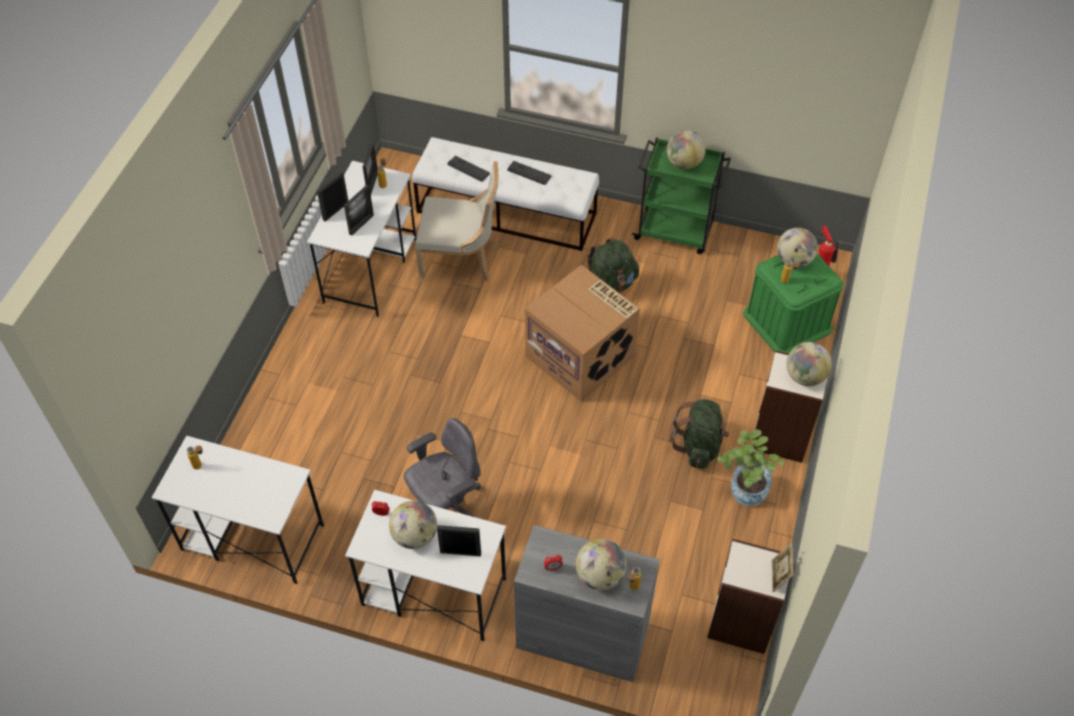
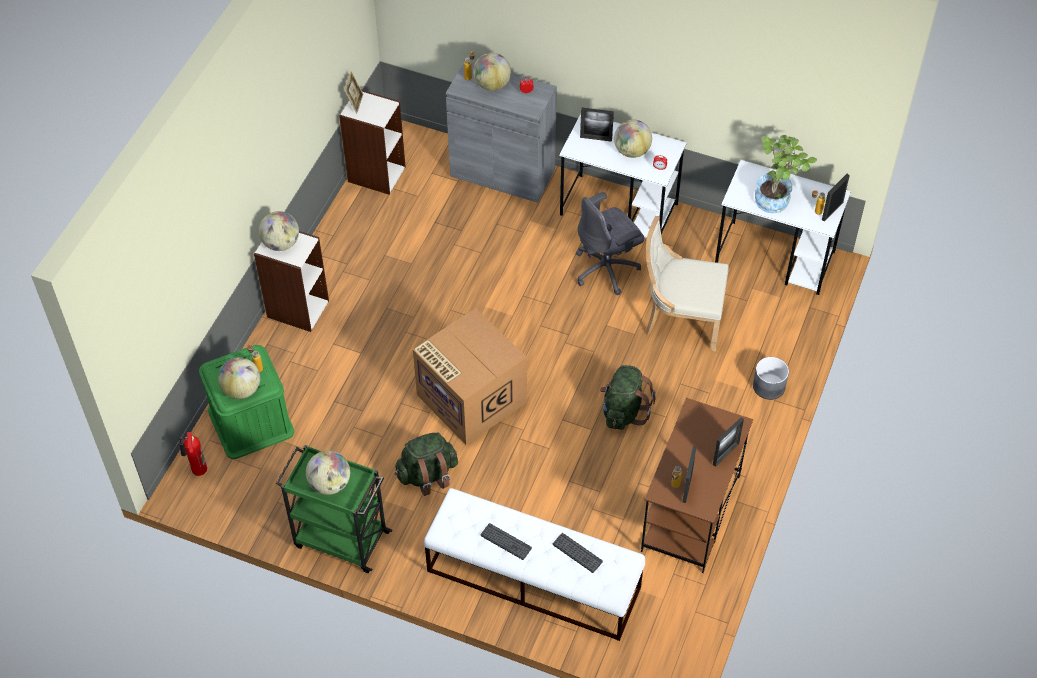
camera: 175 degrees left, 0 degrees up
white desk [307,161,416,317] -> brown desk [641,398,753,573]
picture frame [344,185,374,236] -> picture frame moved to [822,174,850,222]
beige chair [415,161,498,282] -> beige chair moved to [645,216,729,352]
green backpack [670,399,729,469] -> green backpack moved to [600,365,656,430]
potted plant [718,430,785,506] -> potted plant moved to [755,135,817,213]
none -> grey planter [753,357,789,400]

